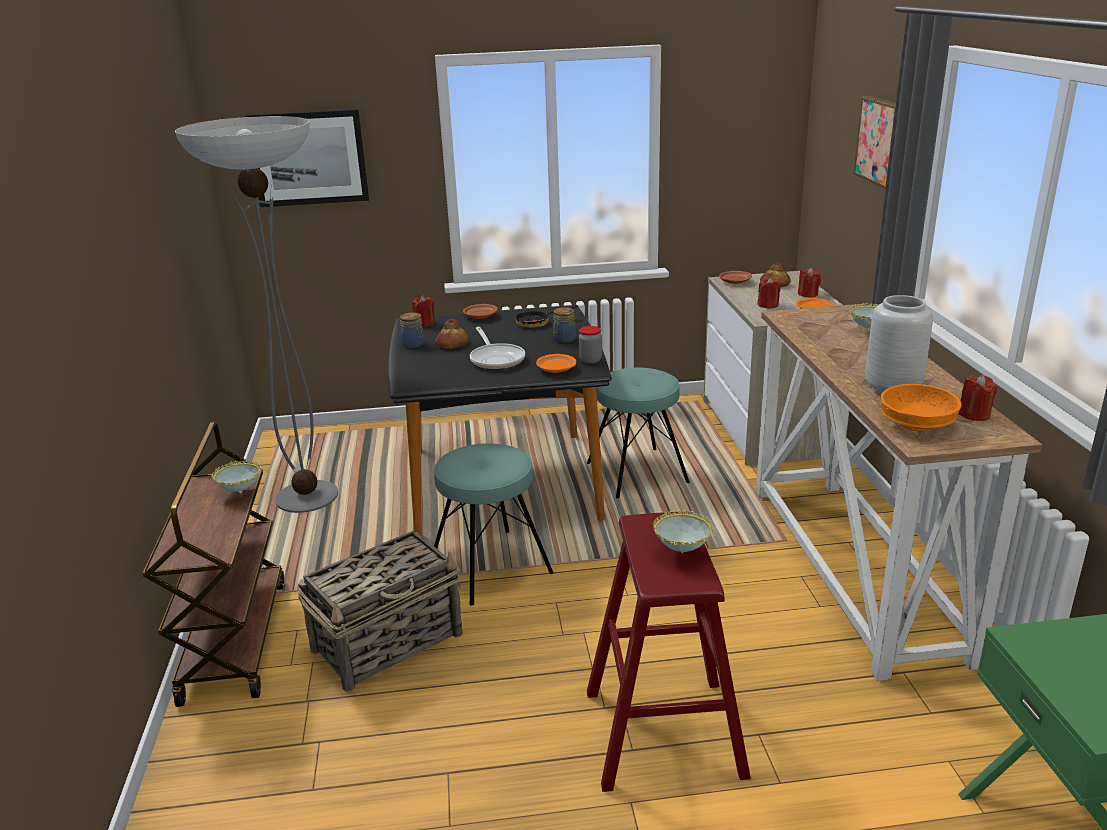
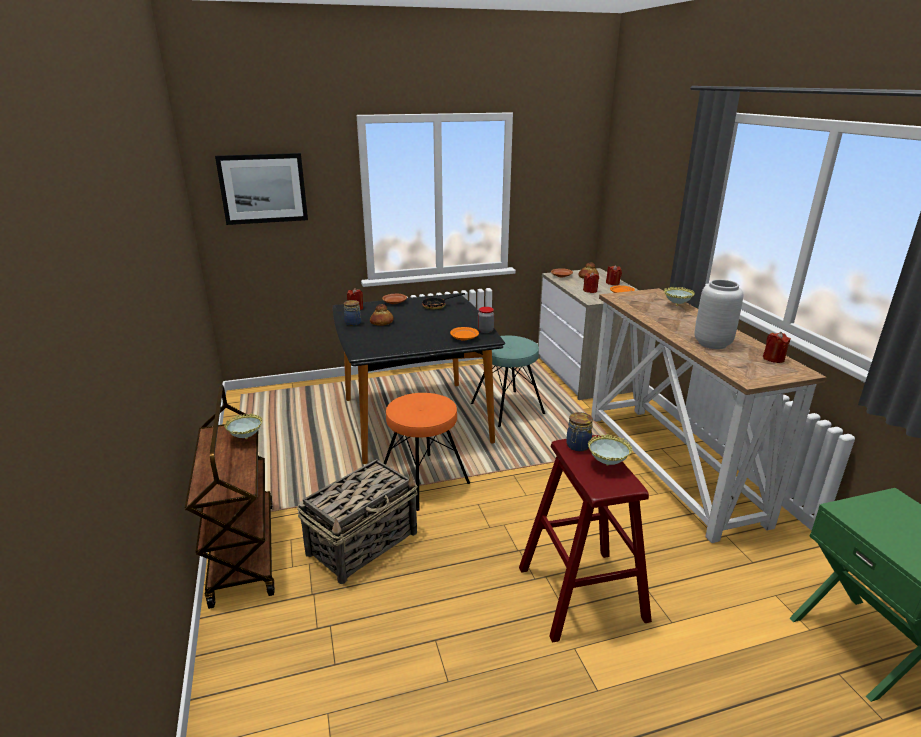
camera: 10 degrees left, 0 degrees up
floor lamp [175,116,338,513] -> none
turquoise stool [434,444,554,606] -> orange stool [384,393,470,511]
frying pan [470,327,525,370] -> none
jar [553,307,576,343] -> jar moved to [566,412,593,452]
picture [853,96,896,189] -> none
orange bowl [880,384,962,431] -> none

